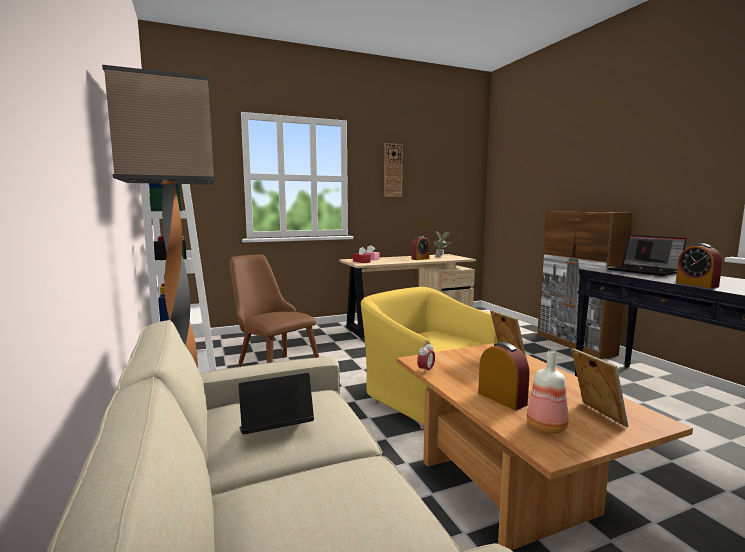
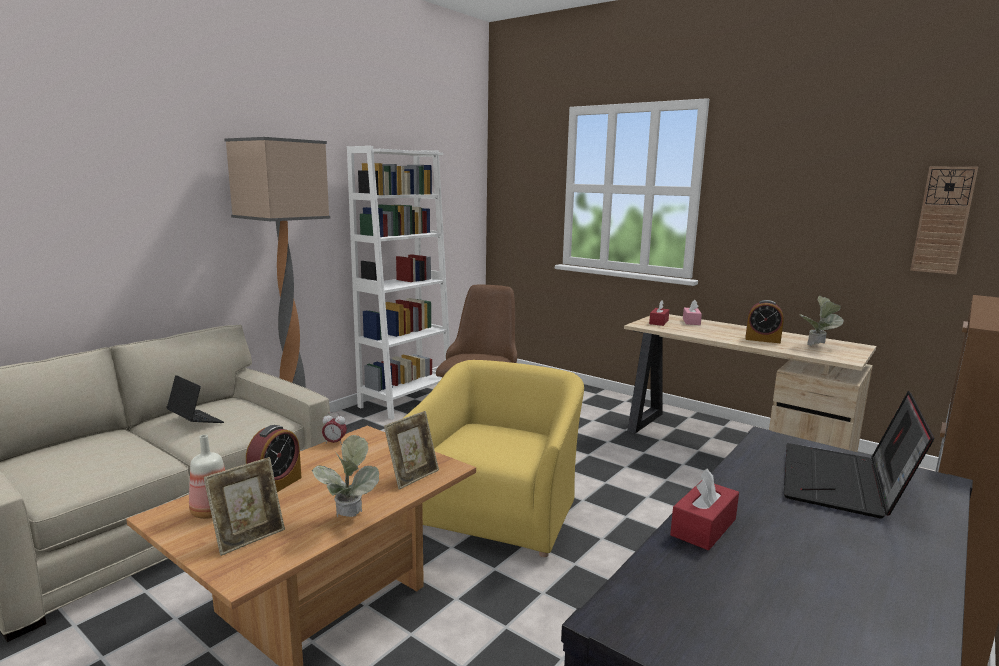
camera: 60 degrees right, 5 degrees up
wall clock [384,143,403,197] -> wall clock moved to [910,167,978,275]
alarm clock [676,243,722,288] -> red tissue box [670,468,739,550]
none -> potted plant [311,435,379,517]

